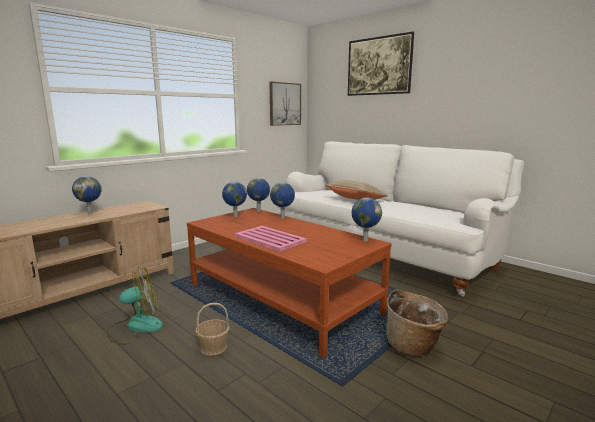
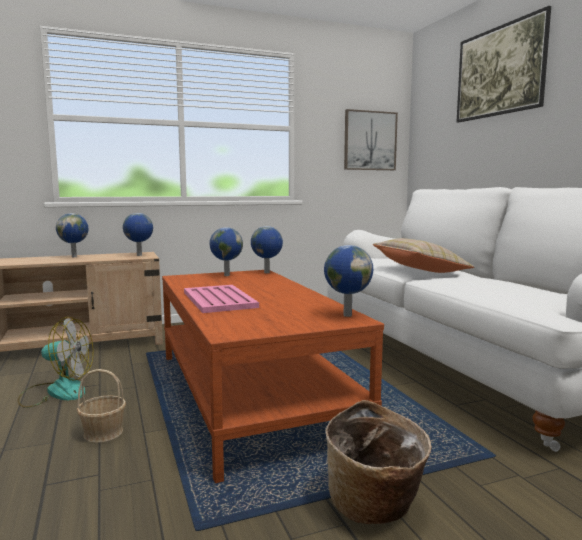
camera: 25 degrees right, 5 degrees down
globe [270,182,295,218] -> globe moved to [123,213,153,256]

